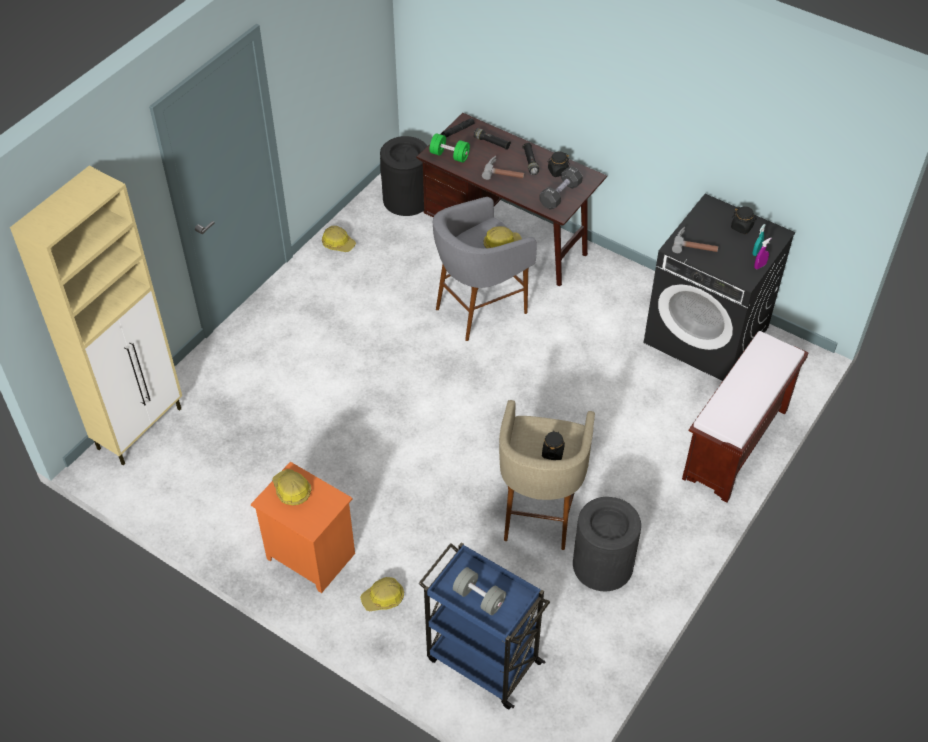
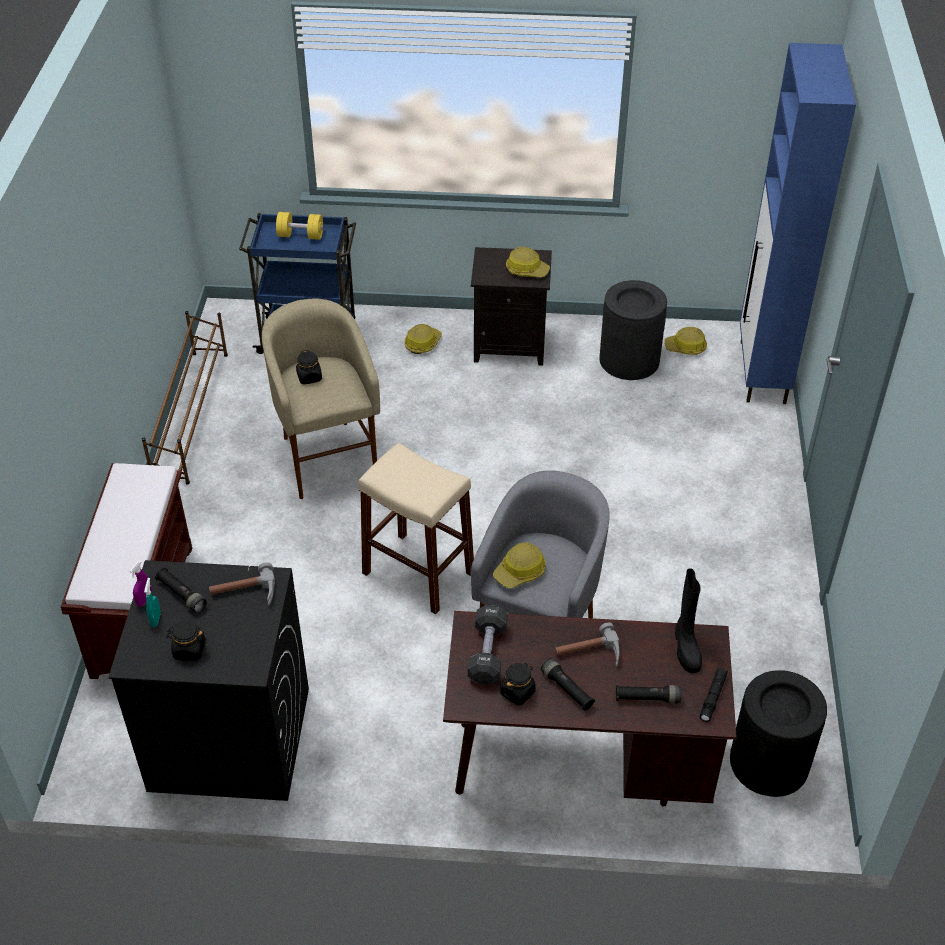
camera: 150 degrees right, 5 degrees down
beige cabinet [10,166,182,465] -> blue cabinet [740,43,856,404]
orange nightstand [251,462,355,593] -> black nightstand [471,247,552,366]
hard hat [322,226,356,252] -> hard hat moved to [664,327,707,355]
green dumbbell [430,133,470,163] -> black boot [675,568,702,673]
grey dumbbell [453,567,506,615] -> yellow dumbbell [276,212,323,240]
black trash can [573,497,641,591] -> black trash can moved to [599,280,667,380]
none -> brown shoe rack [142,311,228,485]
none -> black flashlight [155,567,207,613]
none -> beige stool [358,443,474,614]

